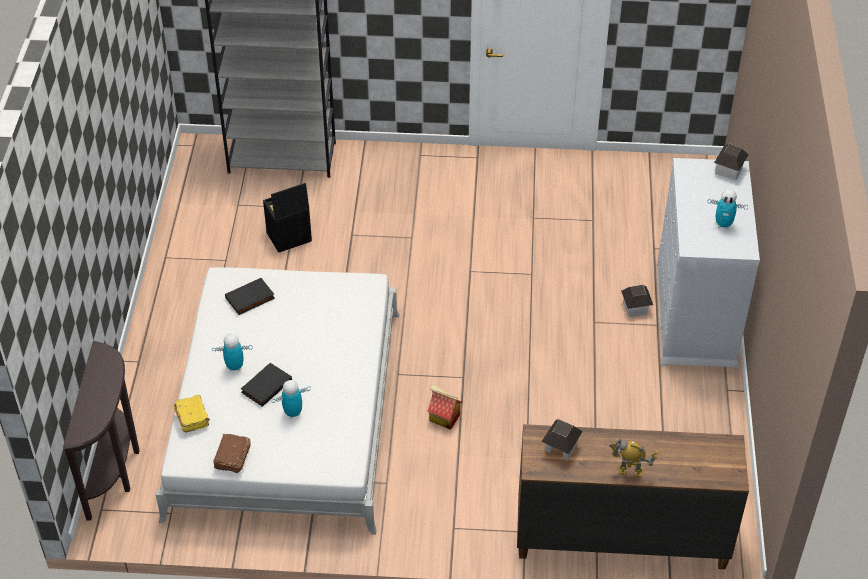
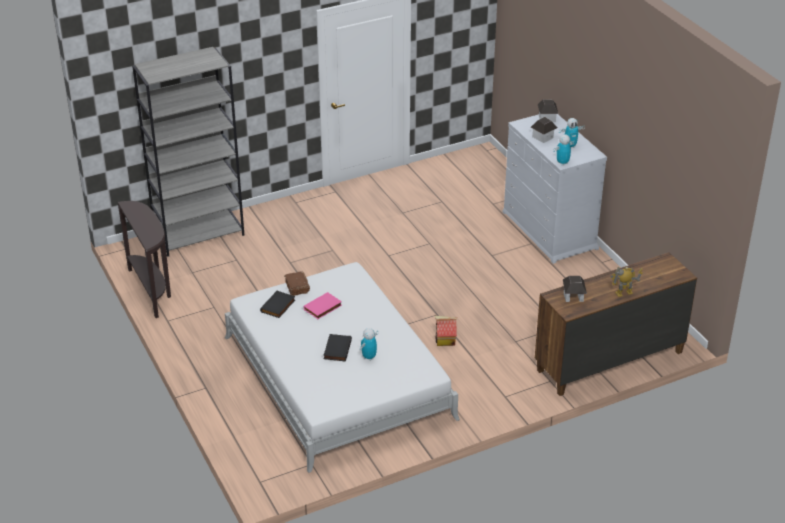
camera: 30 degrees left, 10 degrees down
brown console table [63,341,140,521] -> brown console table moved to [117,201,171,318]
yellow book [174,395,210,433] -> none
toy robot [212,334,253,371] -> toy robot moved to [553,134,575,166]
brown book [213,434,251,473] -> brown book moved to [284,271,310,296]
black storage box [263,183,312,253] -> none
toy house [621,285,653,317] -> toy house moved to [531,117,557,143]
none -> pink book [303,292,342,319]

